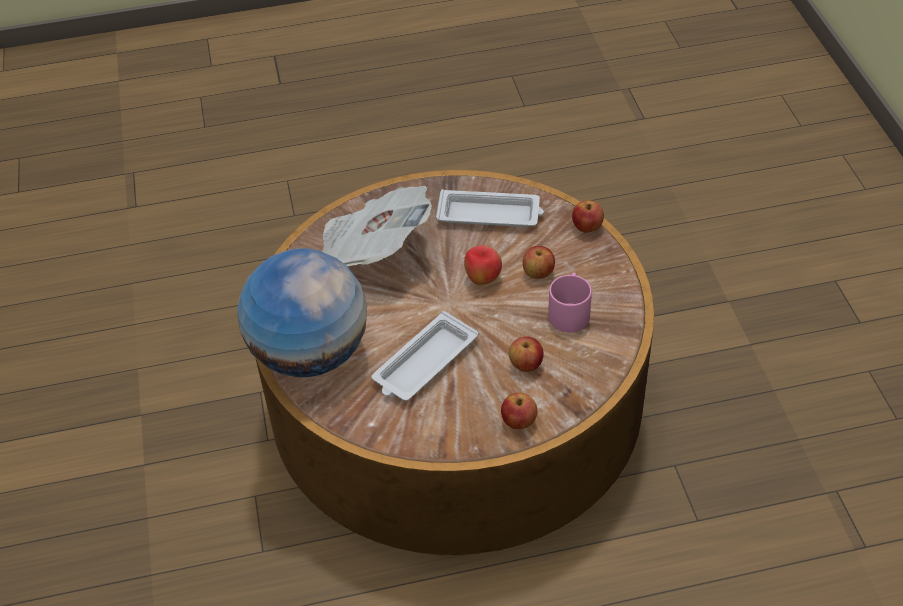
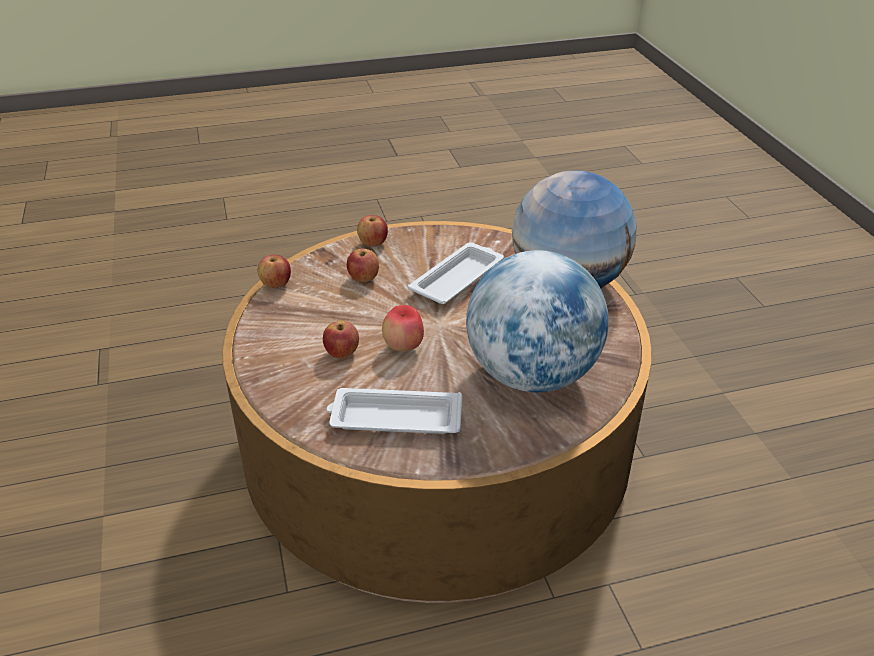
camera: 175 degrees right, 10 degrees down
newspaper [322,186,432,266] -> globe [466,250,609,392]
pink mug [548,273,592,332] -> none
apple [572,200,604,233] -> apple moved to [257,255,291,288]

